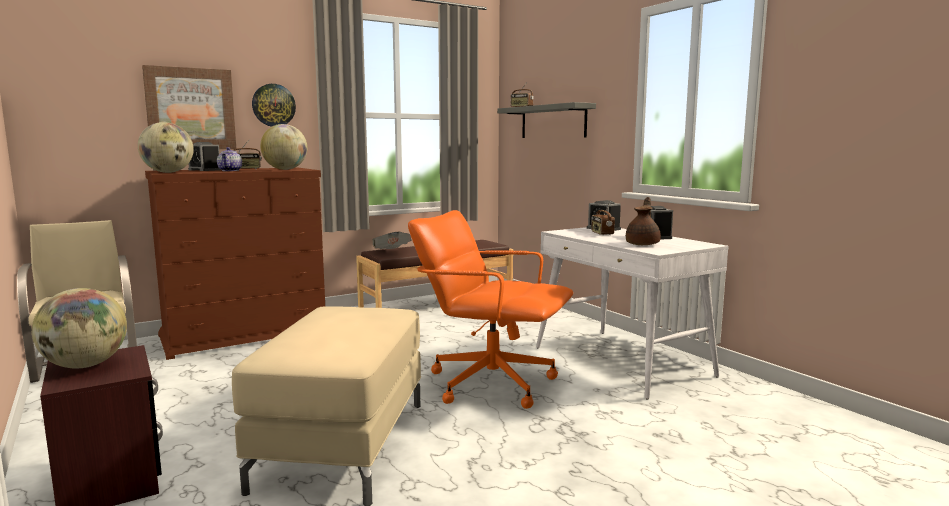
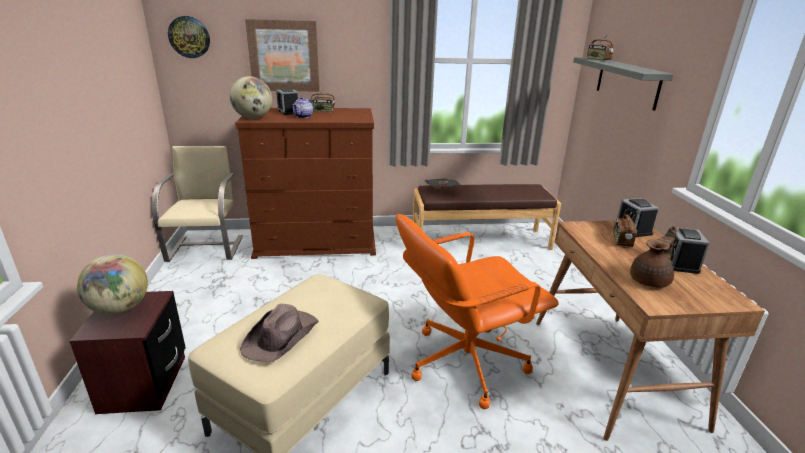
camera: 25 degrees right, 15 degrees up
wall clock [252,84,296,127] -> wall clock moved to [168,16,210,58]
globe [260,124,307,170] -> none
orange office chair [408,210,573,409] -> orange office chair turned 75 degrees counterclockwise [396,214,559,409]
white desk [536,227,729,399] -> brown desk [536,221,765,441]
none -> brown hat [240,304,319,362]

